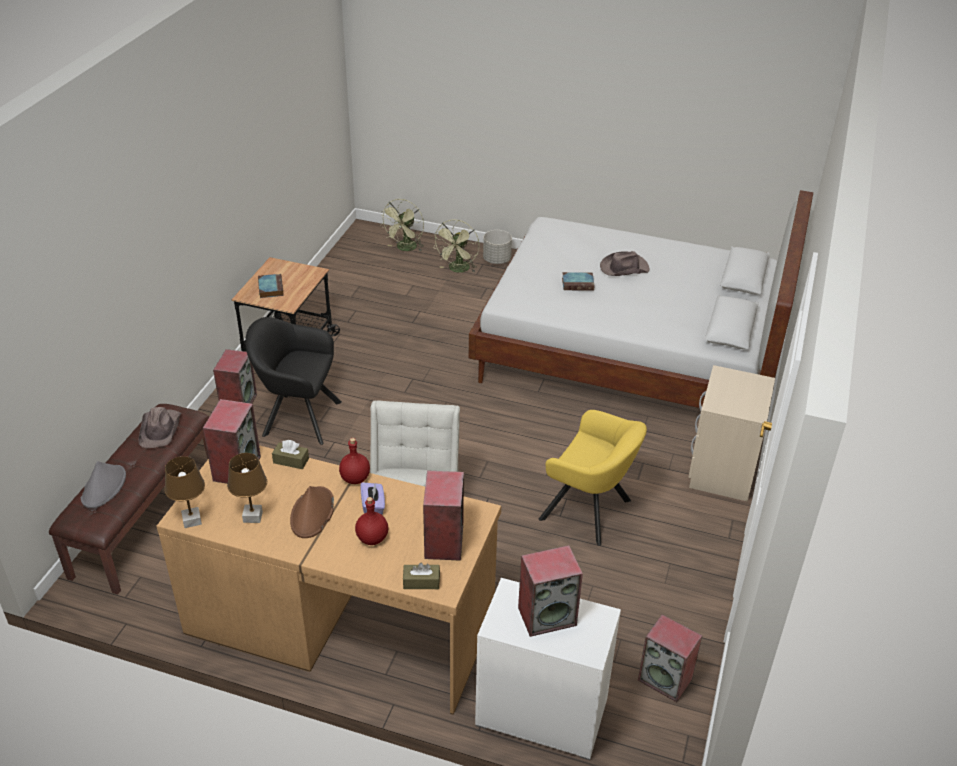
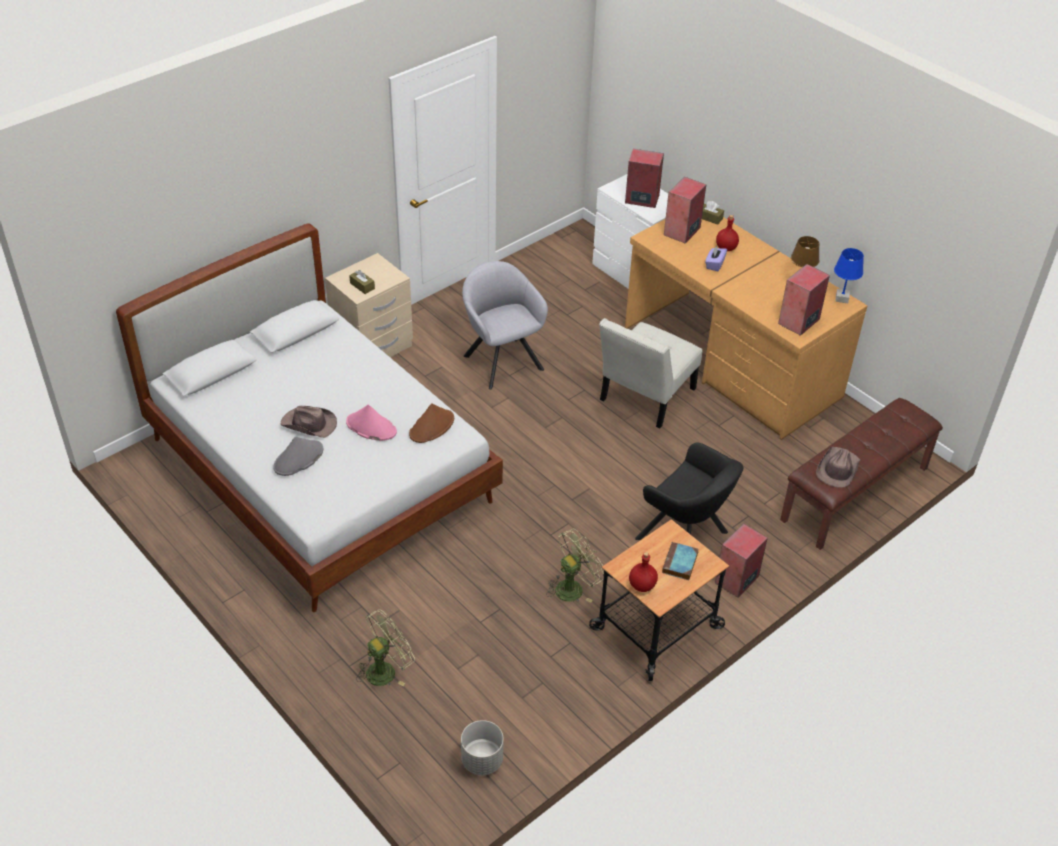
camera: 150 degrees left, 5 degrees up
grey hat [80,461,126,508] -> grey hat moved to [273,437,323,476]
brown table lamp [164,456,205,528] -> blue table lamp [834,248,864,303]
brown tissue box [272,440,309,469] -> brown tissue box moved to [349,270,375,294]
brown hat [290,486,334,538] -> brown hat moved to [409,403,454,443]
red bottle [339,438,370,484] -> red bottle moved to [629,552,658,592]
green fan [380,199,424,252] -> green fan moved to [546,528,604,603]
grey planter [483,230,512,264] -> grey planter moved to [461,720,504,775]
yellow armchair [539,410,647,546] -> grey armchair [462,261,548,389]
book [562,272,595,291] -> pink hat [346,405,397,441]
speaker [638,615,702,702] -> none

